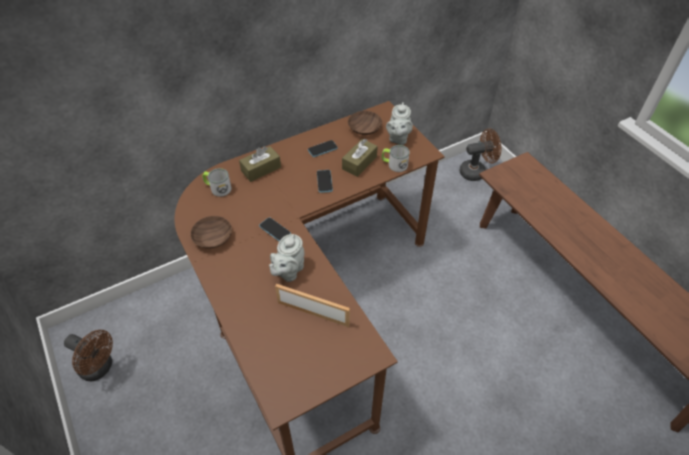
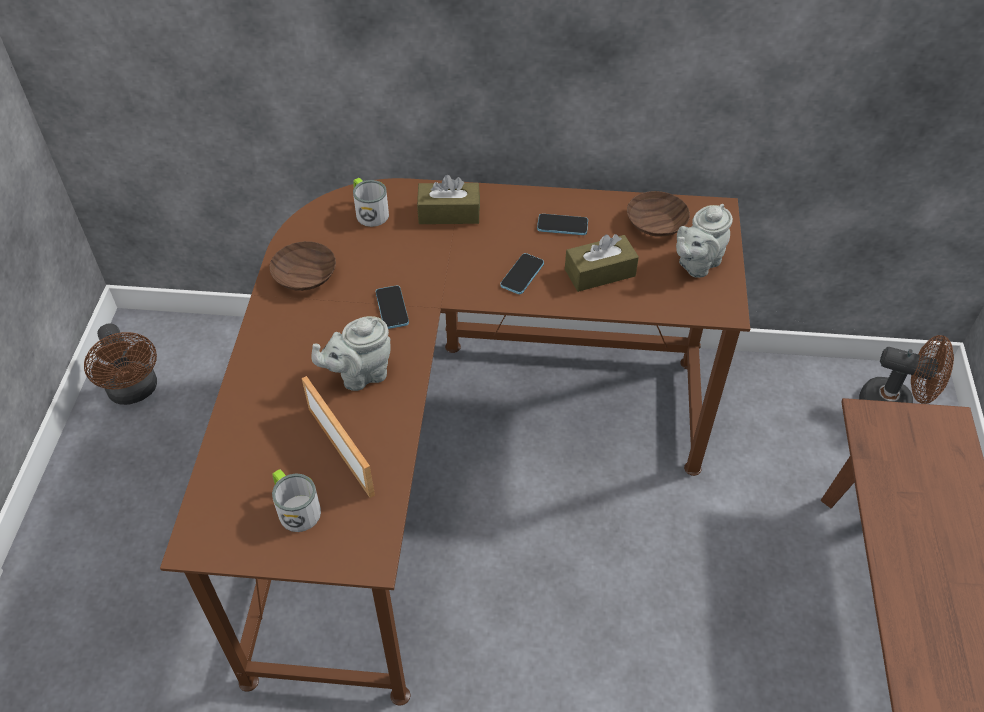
camera: 35 degrees right, 0 degrees up
mug [381,145,410,172] -> mug moved to [272,469,321,532]

